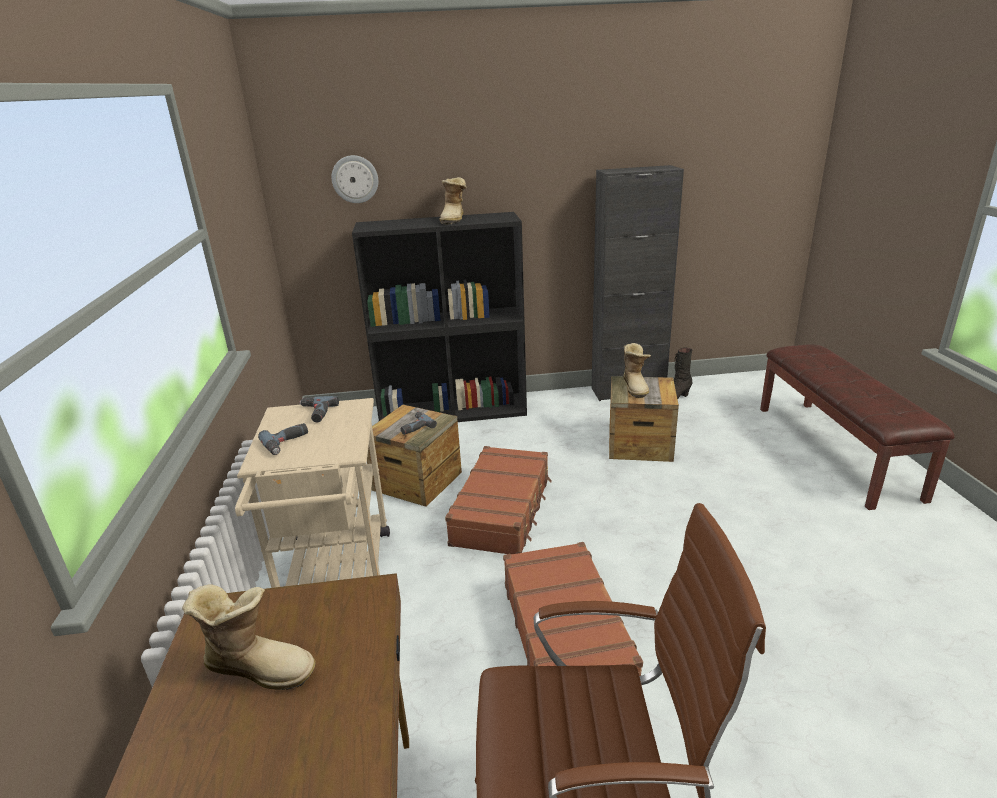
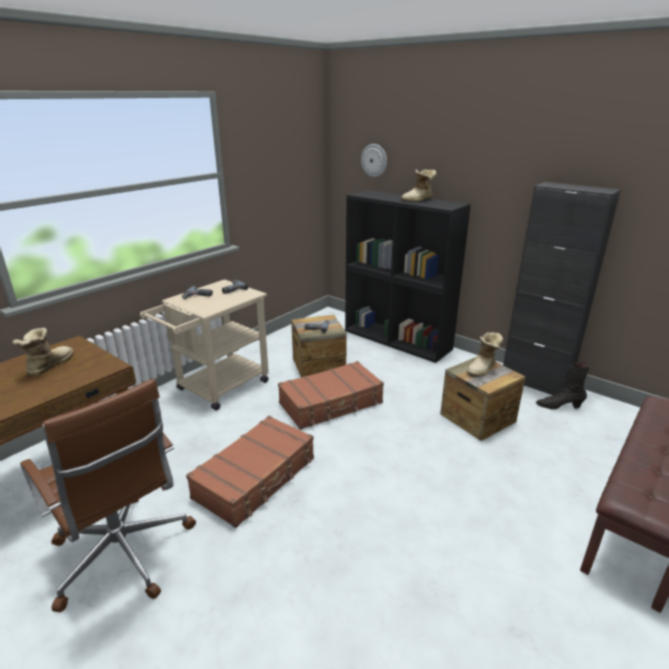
camera: 45 degrees right, 0 degrees up
boot [182,584,316,690] -> boot turned 135 degrees counterclockwise [12,328,73,376]

